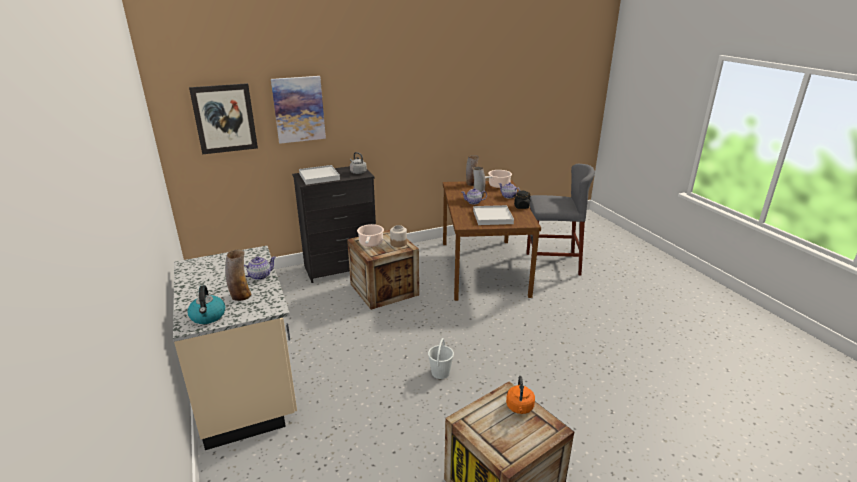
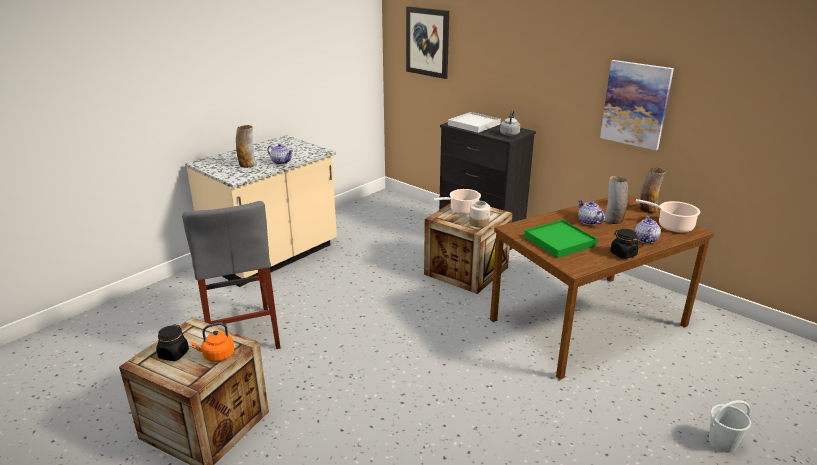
camera: 65 degrees right, 0 degrees up
kettle [187,285,225,324] -> none
picture [271,76,326,144] -> picture moved to [600,60,674,150]
white bucket [428,338,454,379] -> white bucket moved to [709,400,751,453]
white tray [473,205,514,225] -> green tray [524,220,598,258]
grey stool [526,164,595,275] -> grey stool moved to [182,201,280,349]
none -> black jar [156,324,189,361]

